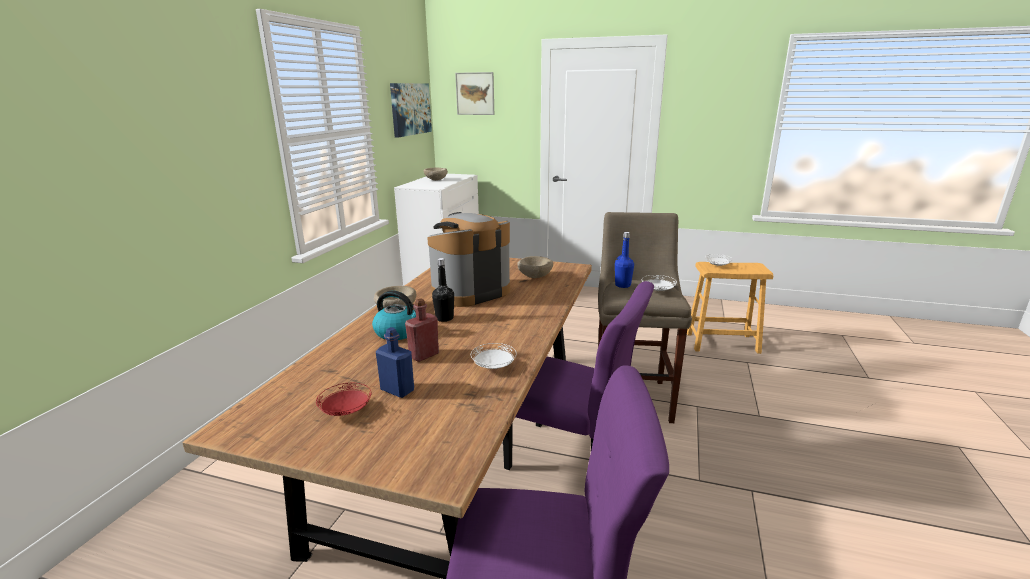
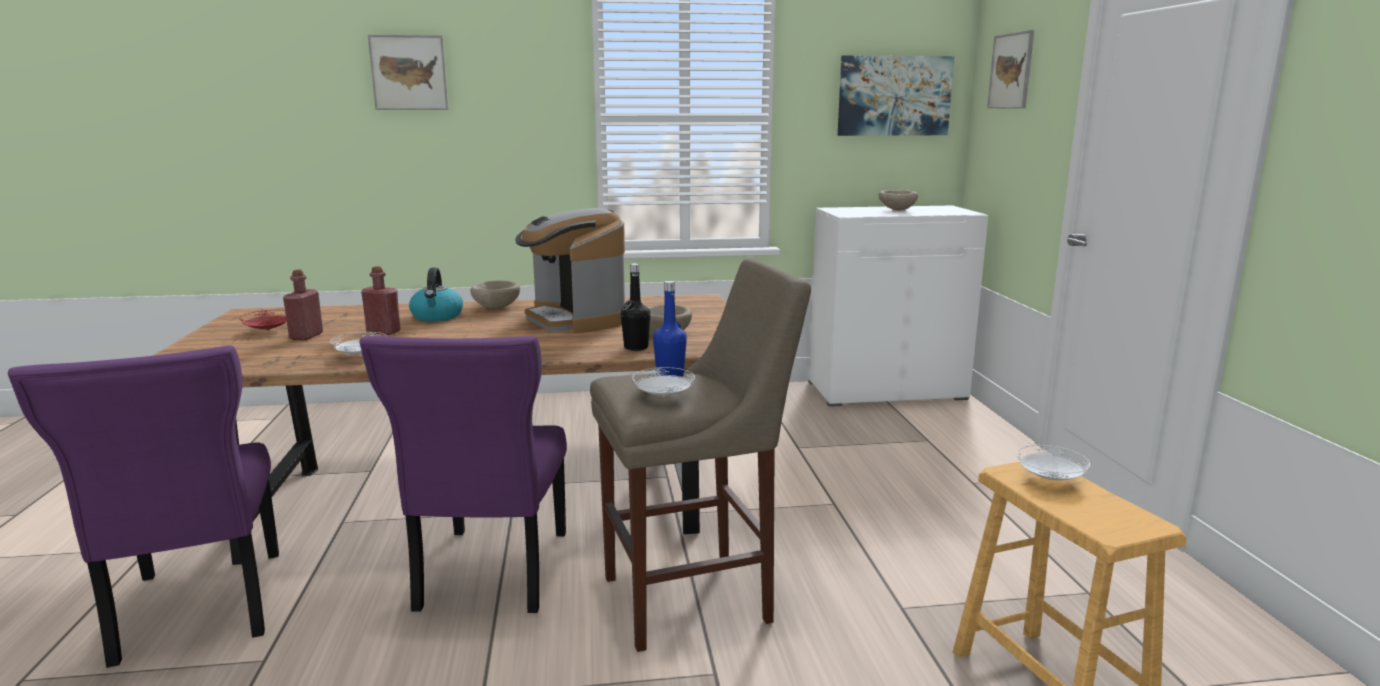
camera: 65 degrees right, 5 degrees down
blue bottle [376,327,414,398] -> red bottle [283,269,323,340]
coffee machine [427,212,510,307] -> coffee machine turned 150 degrees counterclockwise [515,208,625,333]
black bottle [432,258,454,322] -> black bottle moved to [621,263,650,351]
none -> picture [368,35,449,110]

